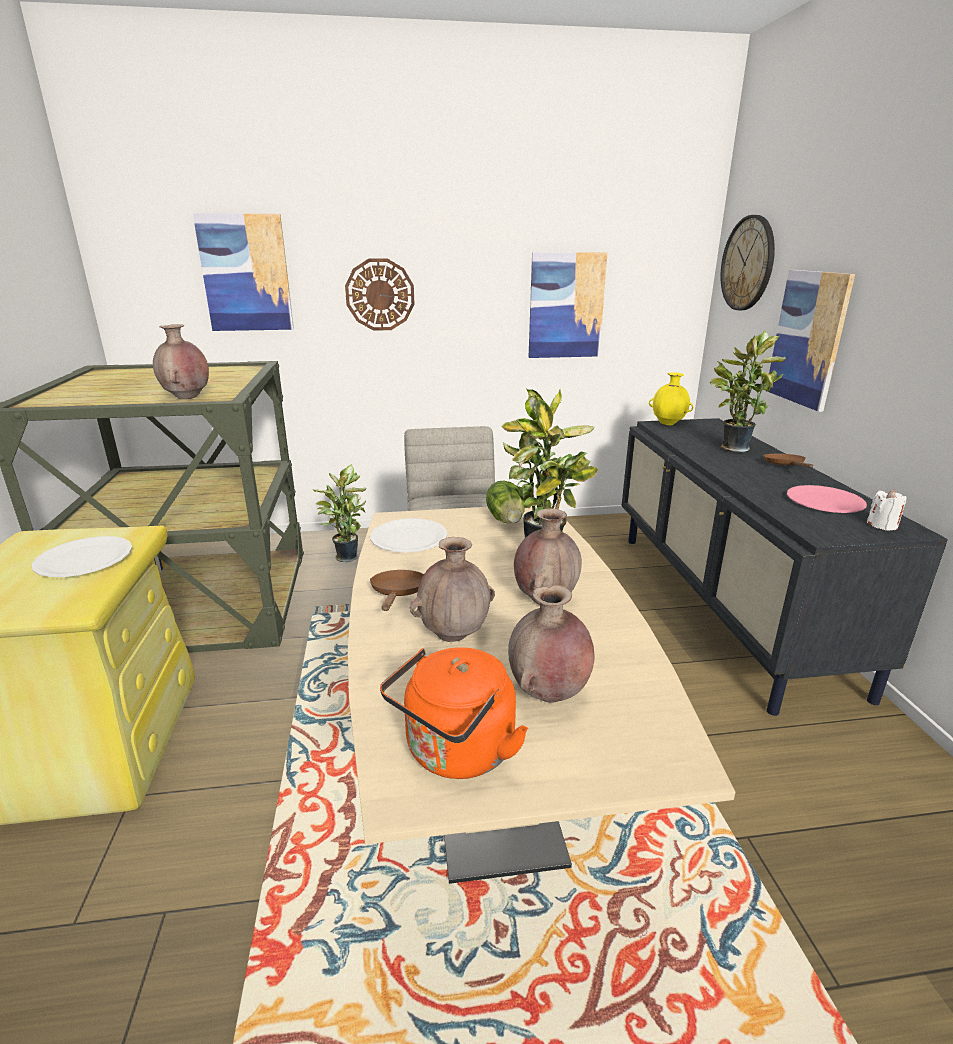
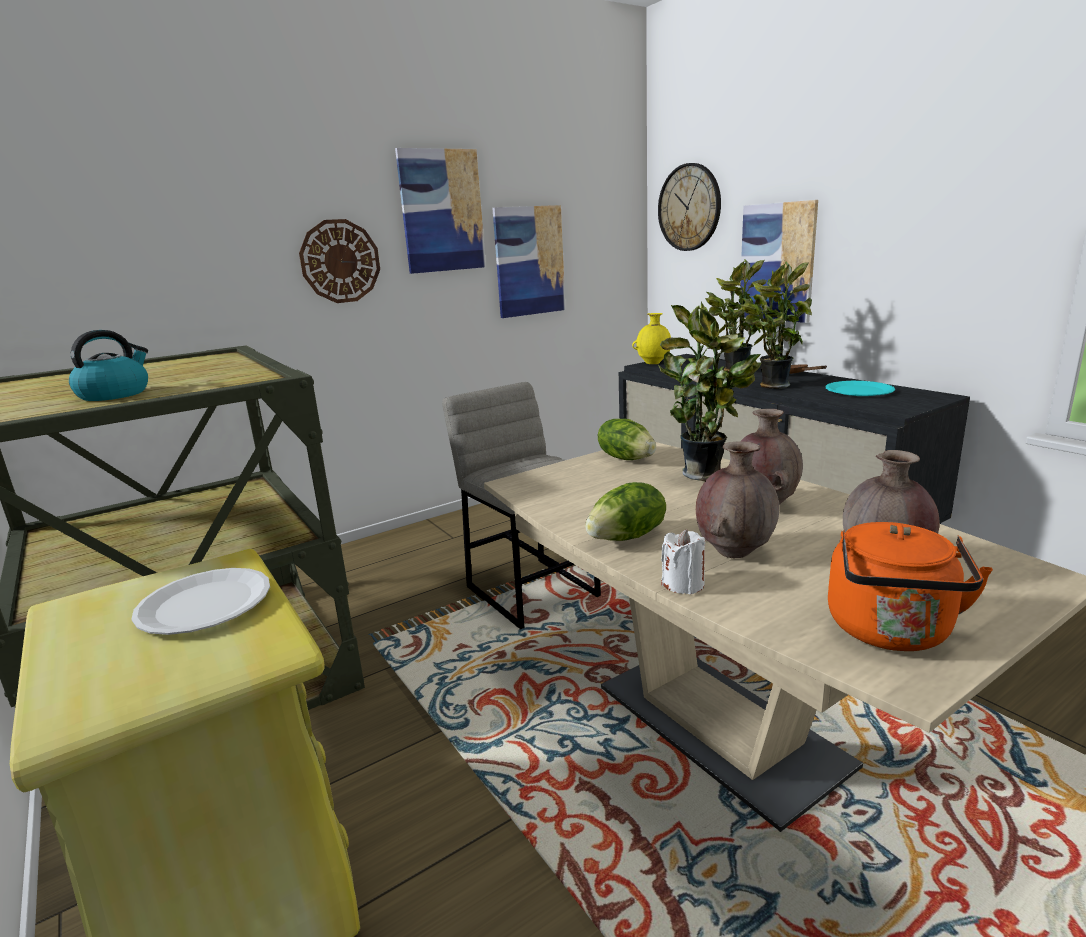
camera: 25 degrees left, 5 degrees down
brown vase [153,324,209,399] -> none
picture [193,213,294,331] -> picture moved to [395,148,486,274]
potted plant [313,464,367,562] -> potted plant moved to [741,261,812,389]
white plate [370,518,448,553] -> none
brown frying pan [370,570,424,611] -> lettuce [585,482,666,541]
pink plate [787,485,867,513] -> turquoise plate [826,381,895,396]
white candle [866,490,907,531] -> white candle moved to [661,529,705,594]
none -> kettle [69,330,148,401]

